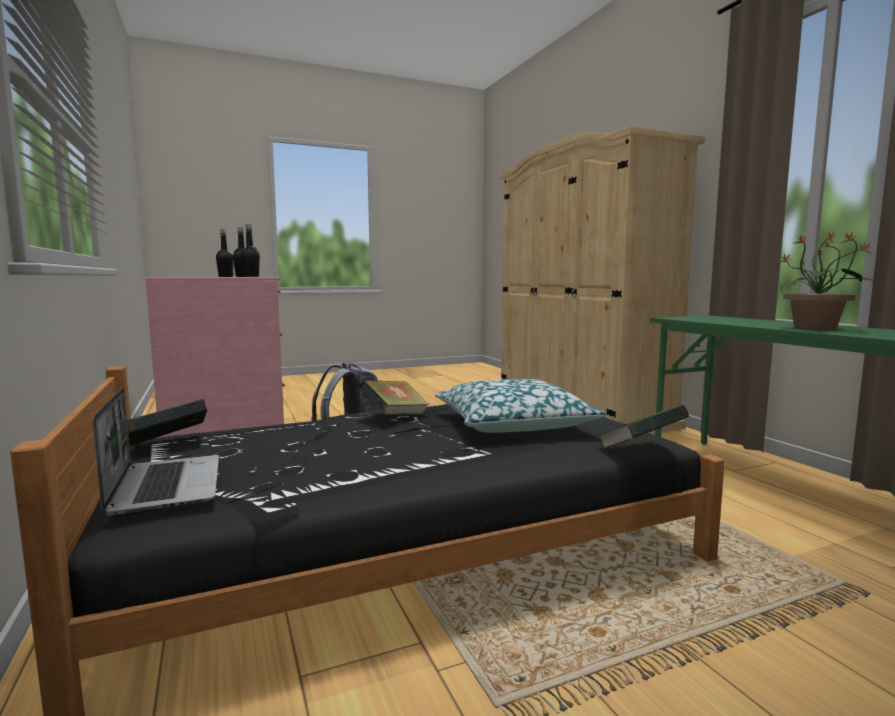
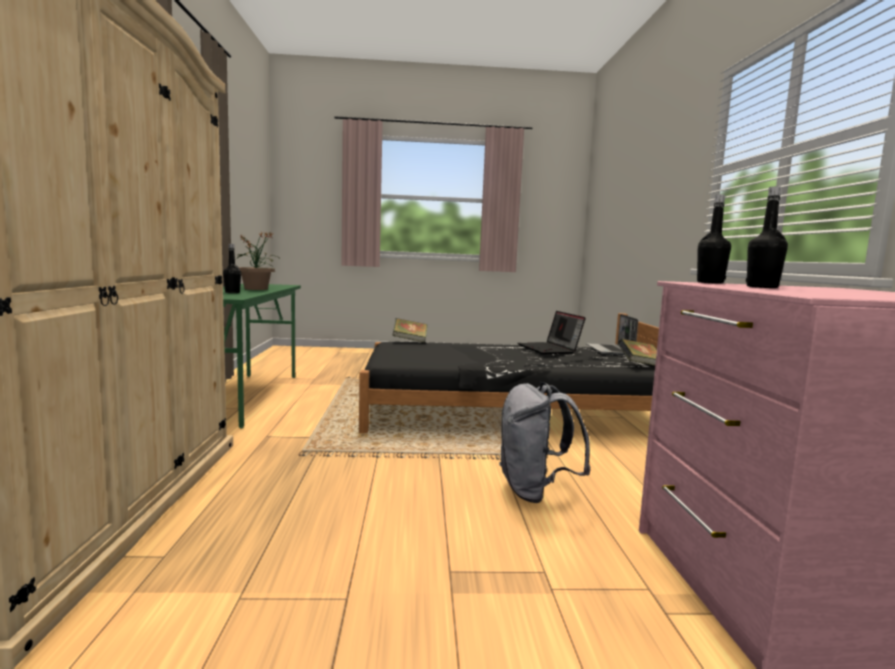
camera: 160 degrees left, 0 degrees up
black bottle [216,229,233,277] -> black bottle moved to [223,244,241,293]
book [359,380,429,415] -> none
pillow [435,379,607,433] -> none
none -> laptop [518,311,586,354]

